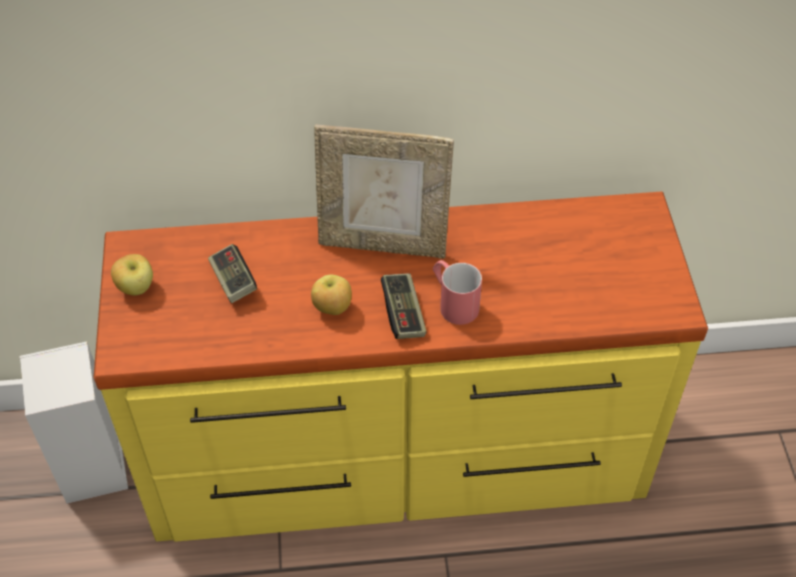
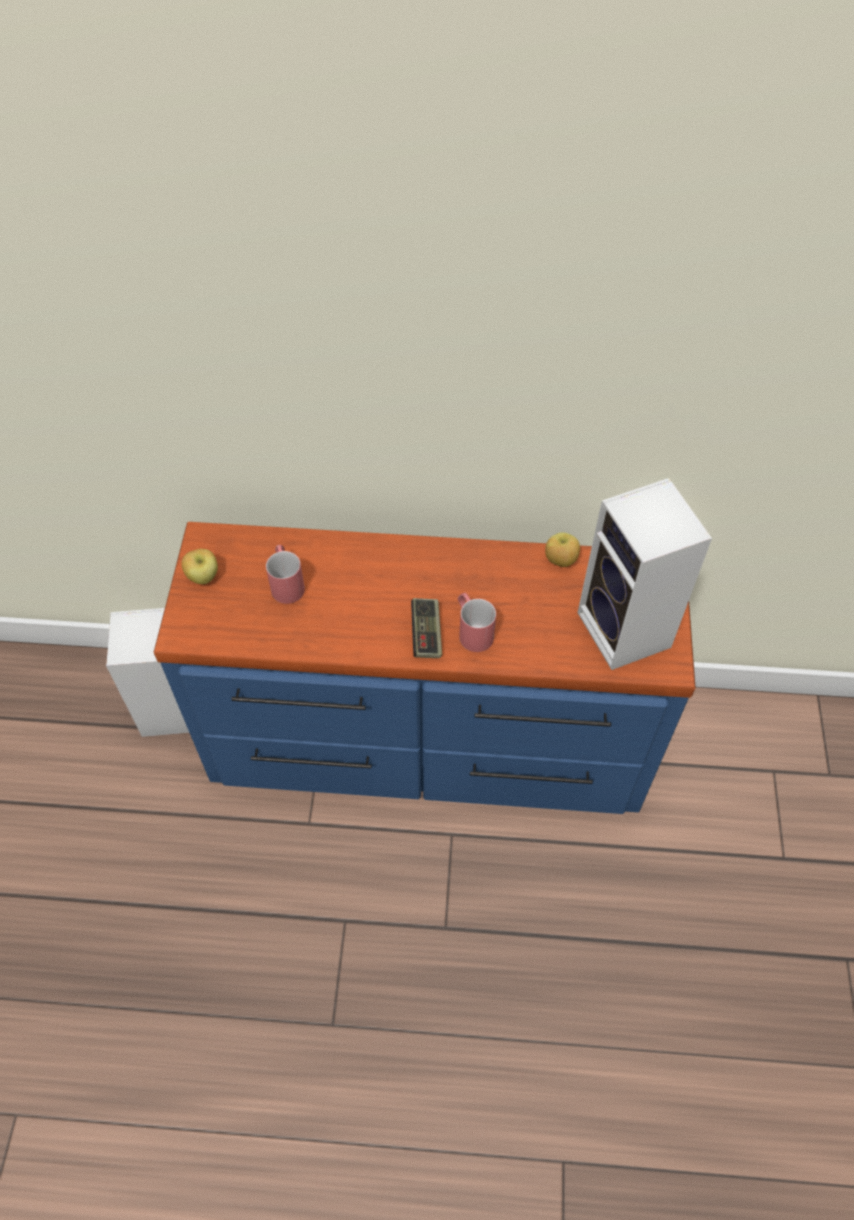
camera: 10 degrees right, 5 degrees up
yellow dresser [93,191,708,542] -> blue dresser [154,522,696,814]
game controller [208,244,257,303] -> red mug [266,545,305,604]
apple [311,275,352,315] -> apple moved to [545,532,580,567]
picture frame [314,124,454,259] -> none
none -> speaker [577,478,712,670]

